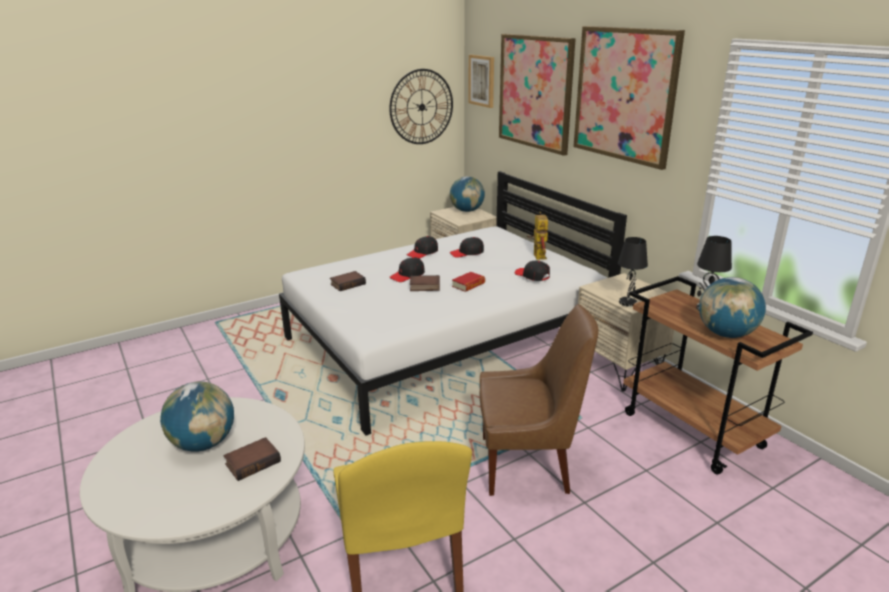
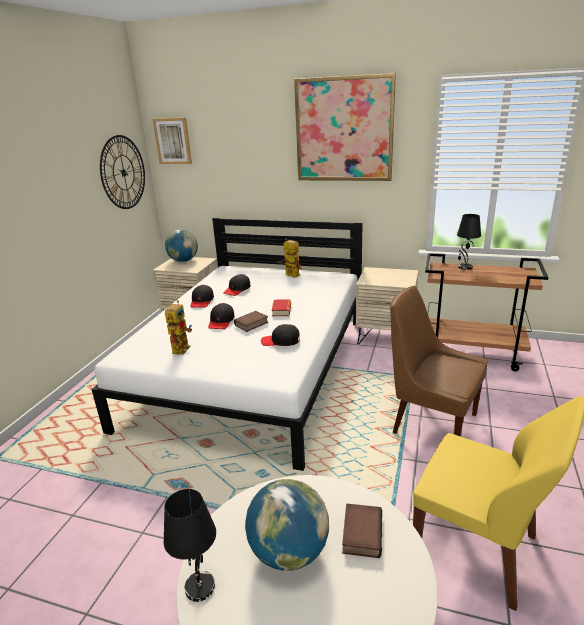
camera: 40 degrees left, 0 degrees up
book [330,271,366,291] -> toy robot [165,300,192,355]
brown chair [480,304,599,496] -> brown chair turned 105 degrees counterclockwise [390,286,488,437]
picture [499,34,576,156] -> none
black cap [515,260,550,281] -> black cap moved to [261,324,300,346]
black table lamp [618,237,648,307] -> black table lamp moved to [164,489,216,602]
globe [699,277,766,338] -> none

